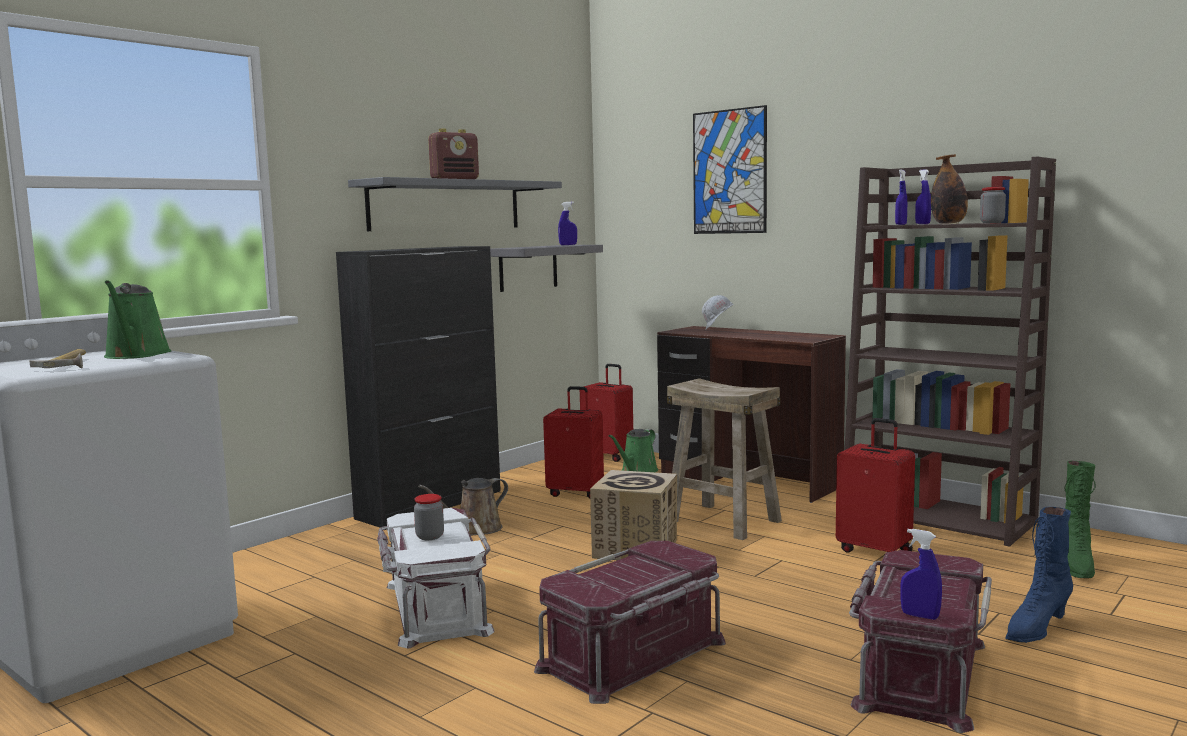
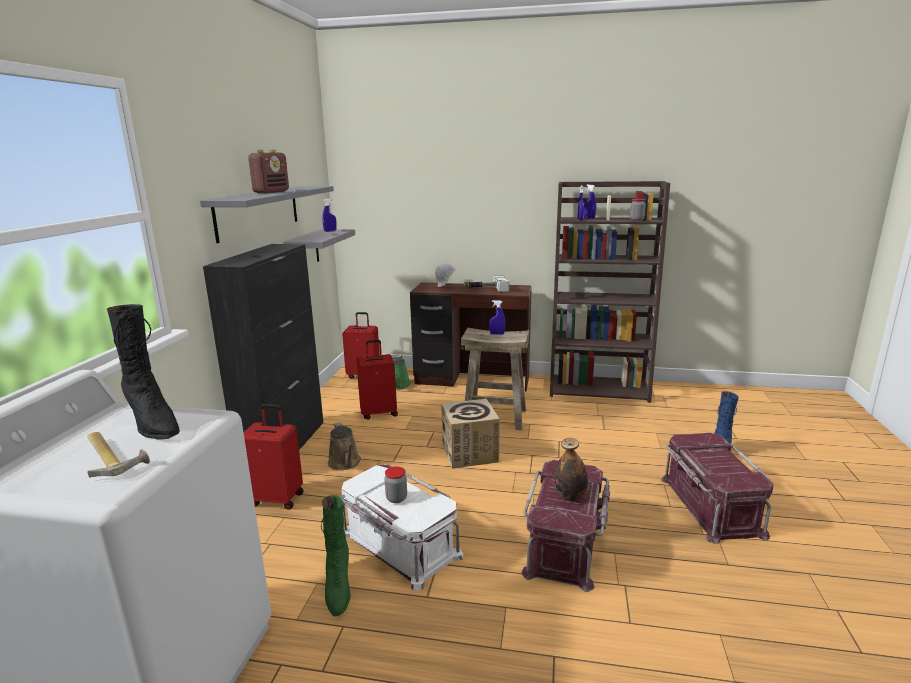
camera: 30 degrees left, 10 degrees up
green watering can [104,280,171,359] -> black boot [107,304,180,440]
brown watering can [418,478,508,536] -> brown watering can turned 45 degrees counterclockwise [328,422,361,470]
picture [693,105,767,234] -> none
red suitcase [836,418,915,553] -> red suitcase moved to [244,404,304,510]
blue spray bottle [900,529,942,620] -> blue spray bottle moved to [489,300,505,335]
bottle [931,154,968,224] -> bottle moved to [555,438,588,501]
green boot [1064,461,1096,578] -> green boot moved to [321,495,351,616]
none -> hammer [463,276,509,292]

